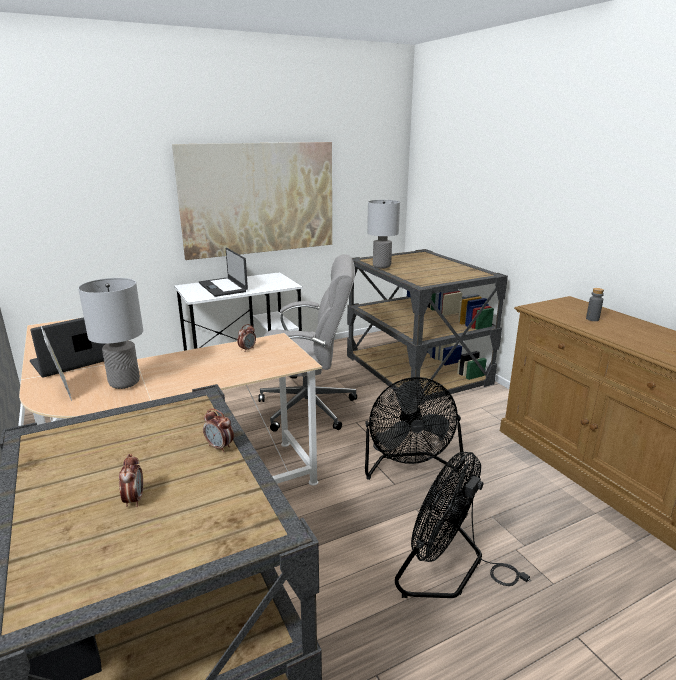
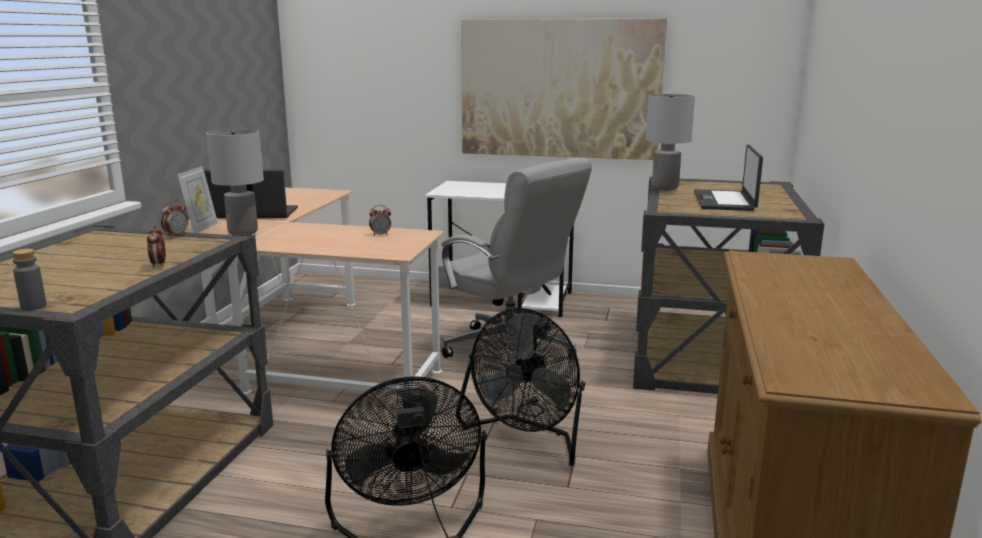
camera: 40 degrees right, 5 degrees down
alarm clock [119,454,143,507] -> alarm clock moved to [161,200,189,237]
laptop [199,248,248,297] -> laptop moved to [694,144,763,211]
grey bottle [586,288,604,321] -> grey bottle moved to [13,249,47,311]

